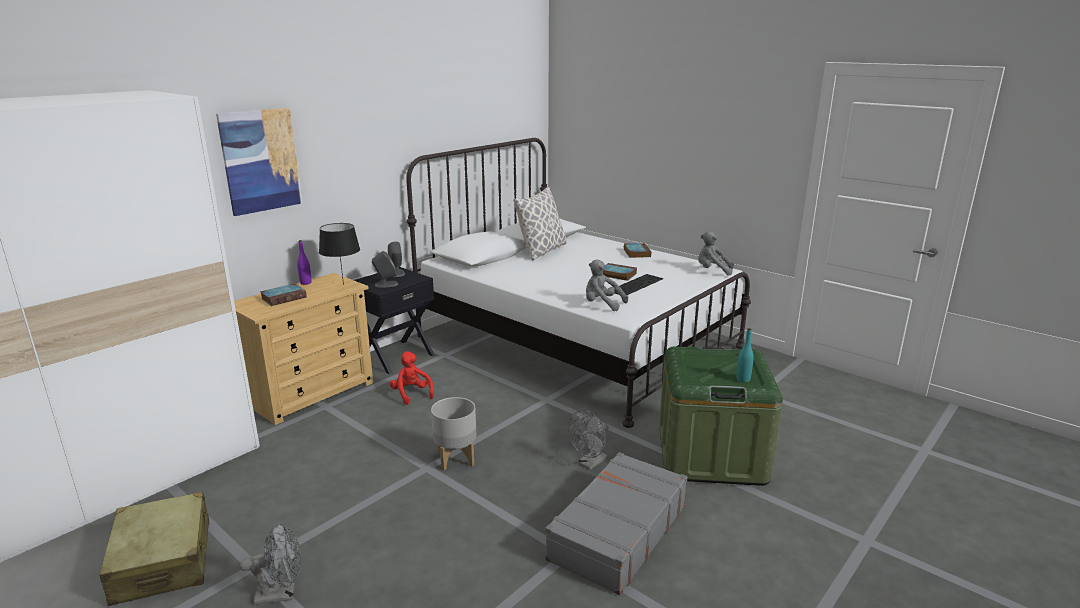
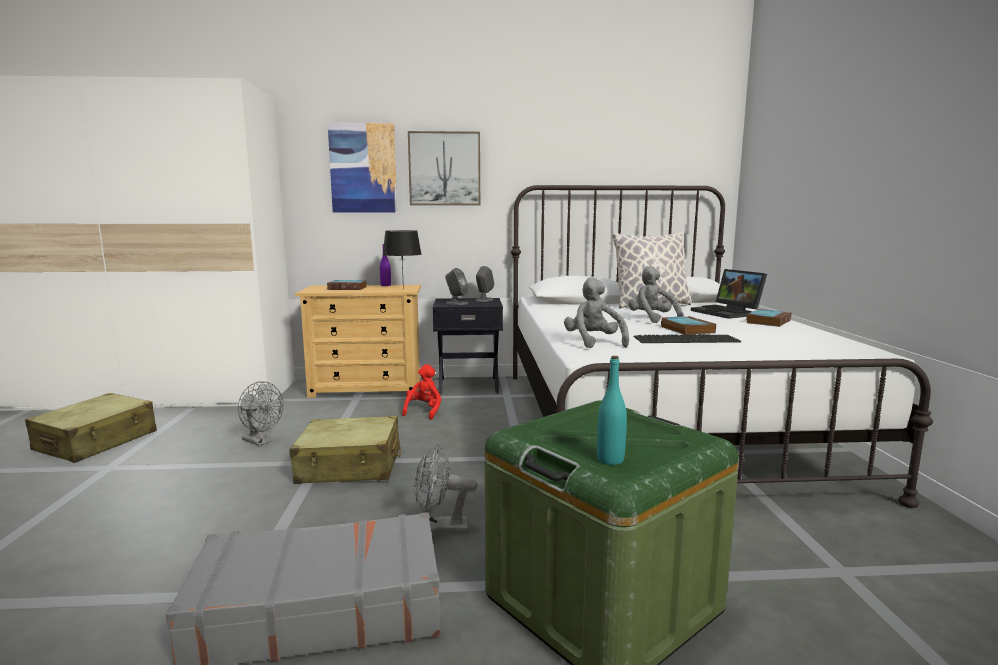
camera: 45 degrees right, 10 degrees down
grey fan [240,523,301,605] -> grey fan moved to [238,381,283,446]
grey planter [431,397,476,471] -> beige suitcase [290,416,401,484]
grey plush toy [698,231,734,276] -> grey plush toy moved to [628,266,684,323]
none -> picture [408,131,480,205]
none -> laptop [691,269,767,319]

